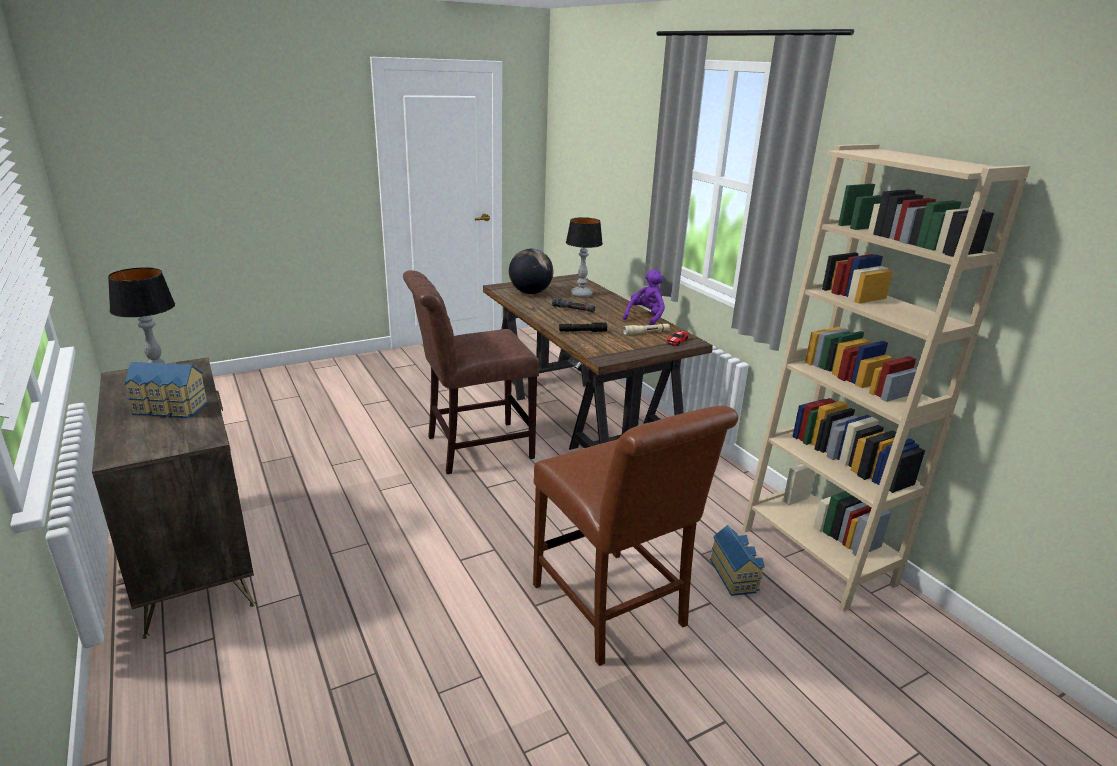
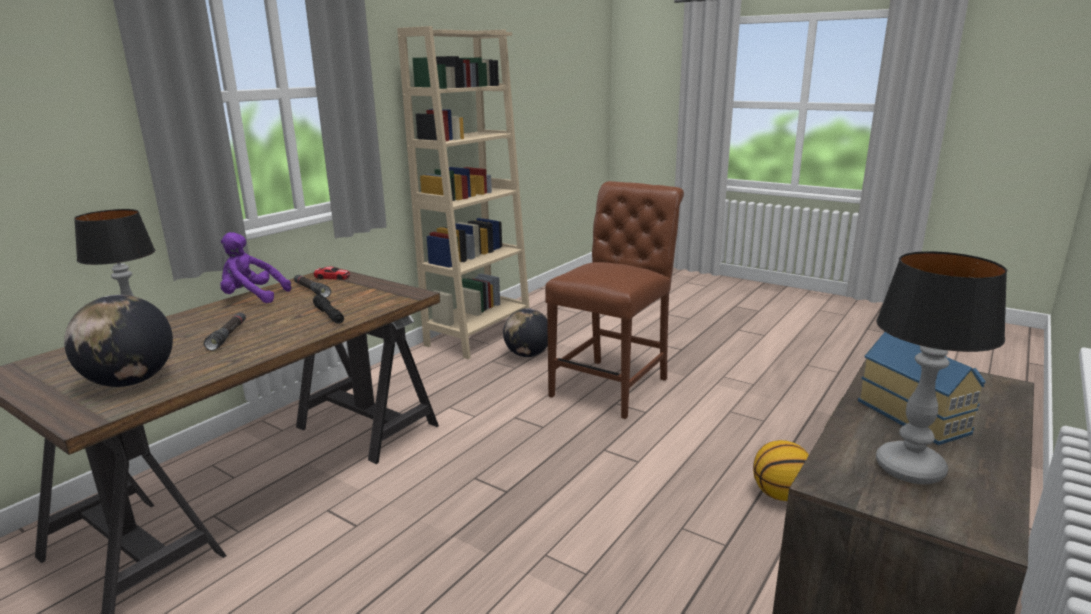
camera: 115 degrees left, 5 degrees down
brown chair [403,270,539,474] -> none
beige flashlight [623,324,670,335] -> black flashlight [294,275,331,297]
toy house [710,525,765,596] -> globe [503,308,548,357]
none -> basketball [753,440,809,501]

